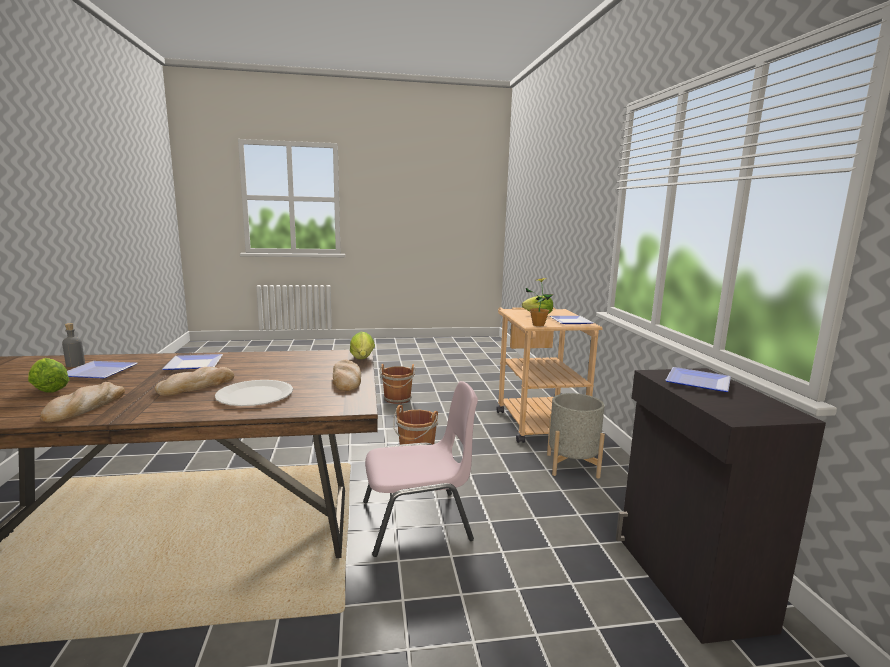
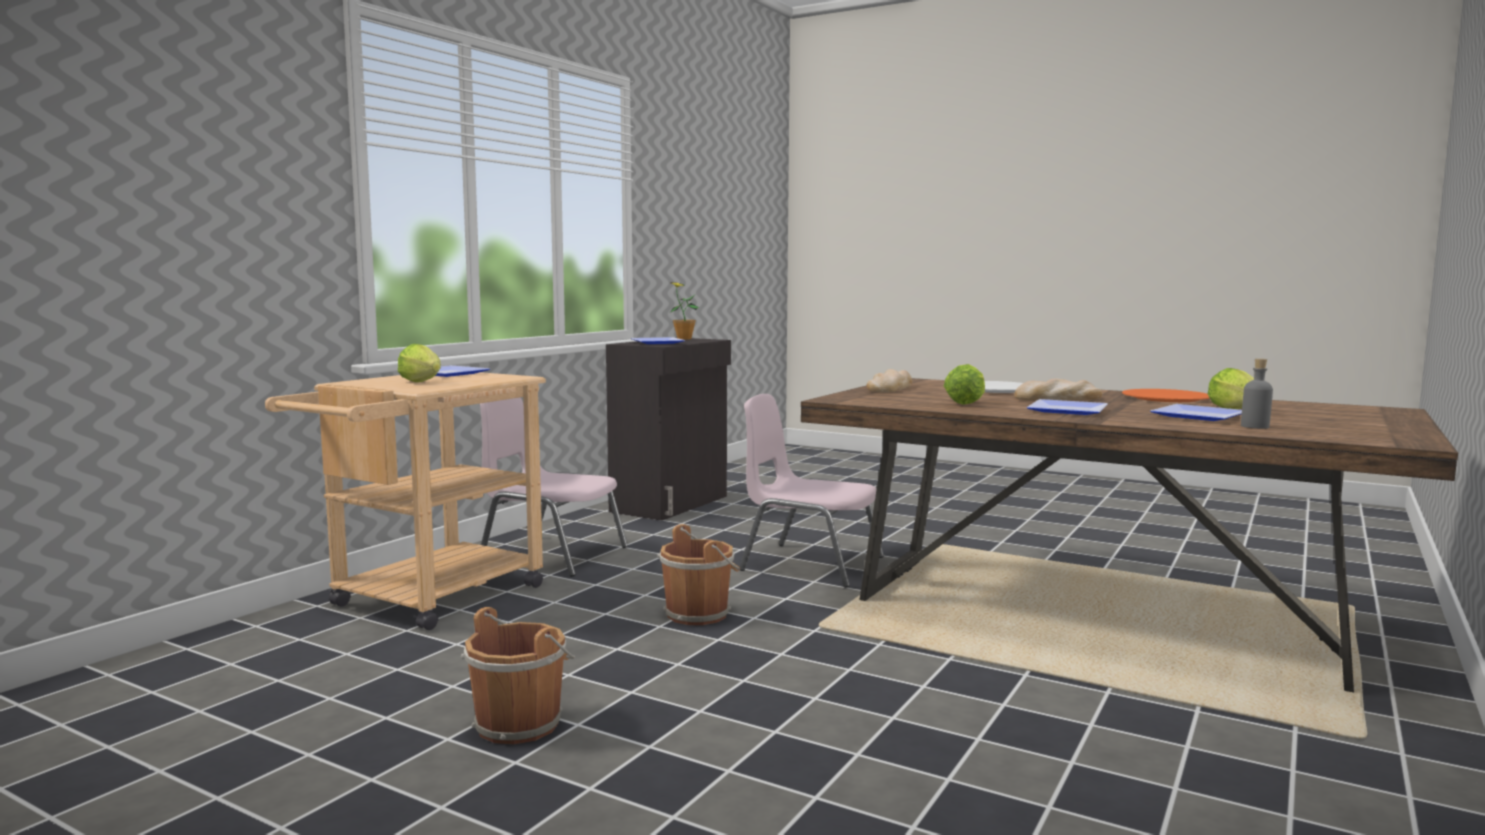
camera: 140 degrees left, 5 degrees down
bread [40,382,125,422] -> orange plate [1122,389,1210,402]
lettuce [350,332,375,359] -> lettuce moved to [944,364,985,405]
potted plant [526,278,553,326] -> potted plant moved to [670,282,699,340]
grey planter [547,393,605,479] -> pink chair [480,397,628,577]

